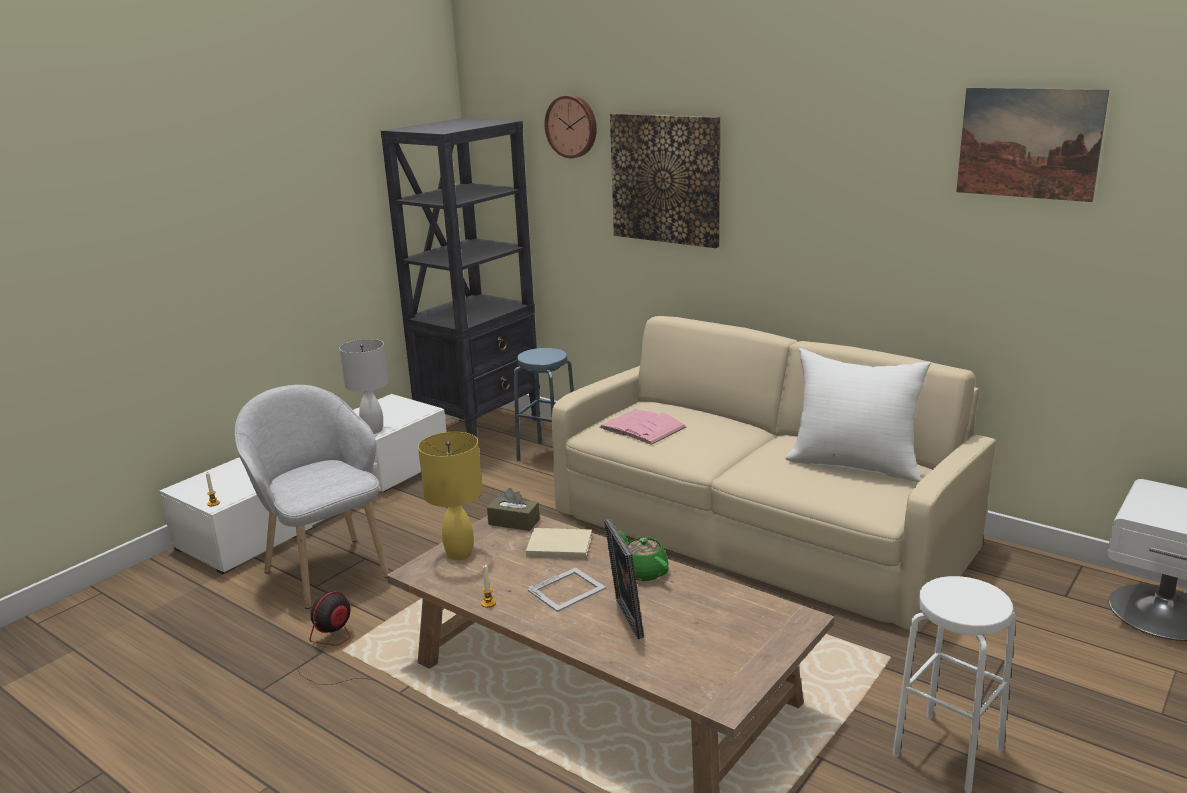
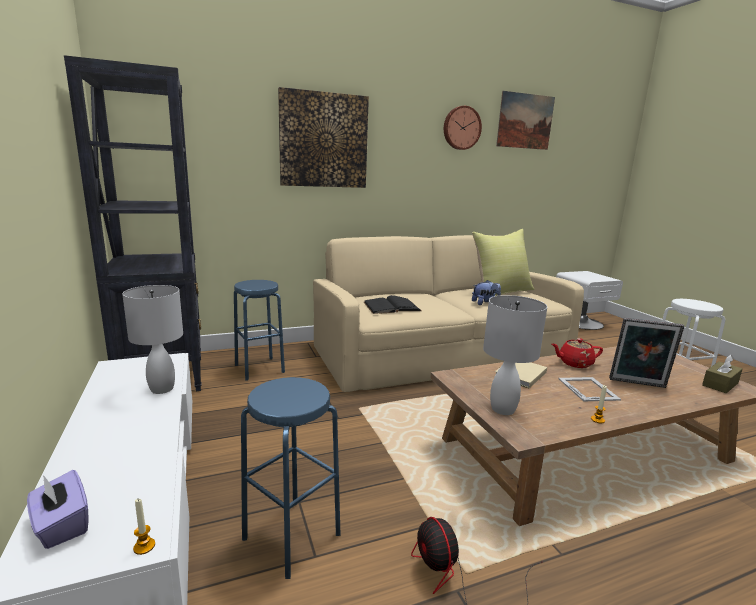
camera: 60 degrees left, 5 degrees down
grey armchair [235,385,389,609] -> blue stool [241,377,341,579]
yellow table lamp [418,432,483,560] -> white table lamp [483,295,547,415]
brown tissue box [487,488,540,531] -> brown tissue box moved to [702,355,743,393]
wall clock [545,95,597,158] -> wall clock moved to [444,106,482,150]
pink book [599,409,686,445] -> black book [364,295,421,314]
green teapot [618,530,669,581] -> red teapot [552,338,603,368]
white pillow [785,348,931,482] -> yellow pillow [472,229,534,296]
none -> purple tissue box [27,470,89,549]
none -> plush toy [472,280,501,305]

